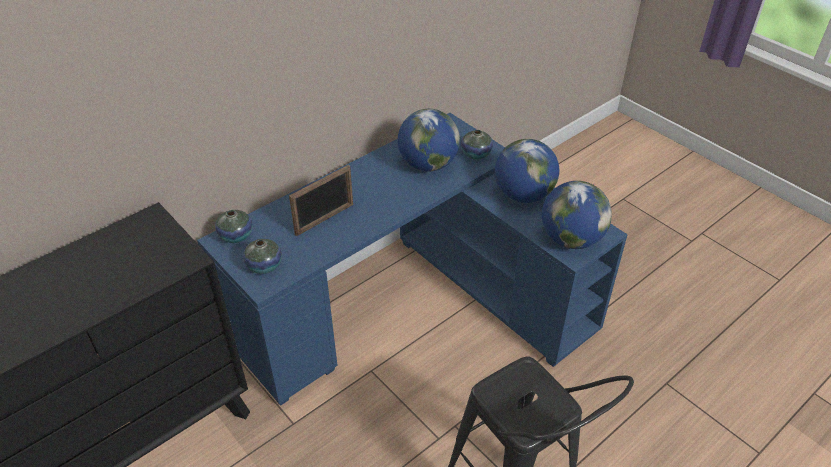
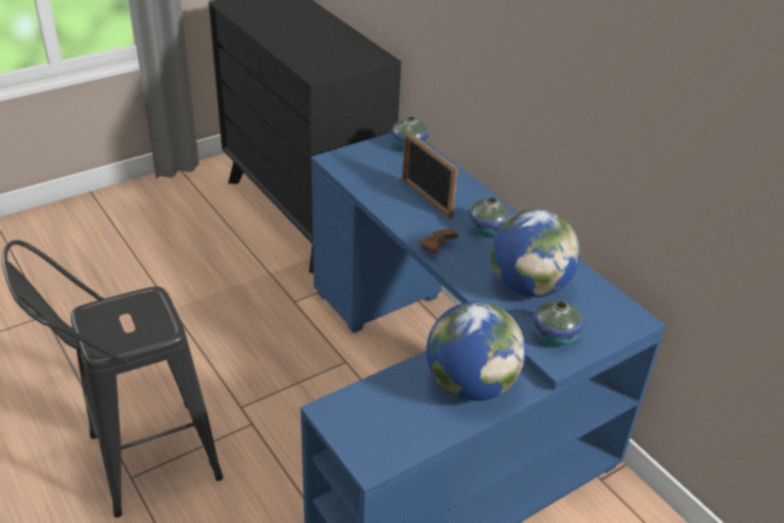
camera: 95 degrees right, 5 degrees down
vase [243,239,282,274] -> vase moved to [469,197,511,237]
globe [542,181,612,249] -> none
none -> brown game controller [420,229,459,253]

